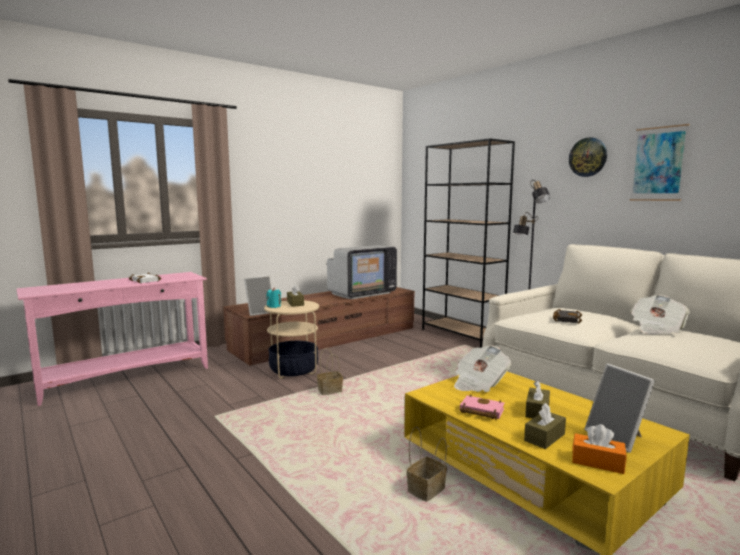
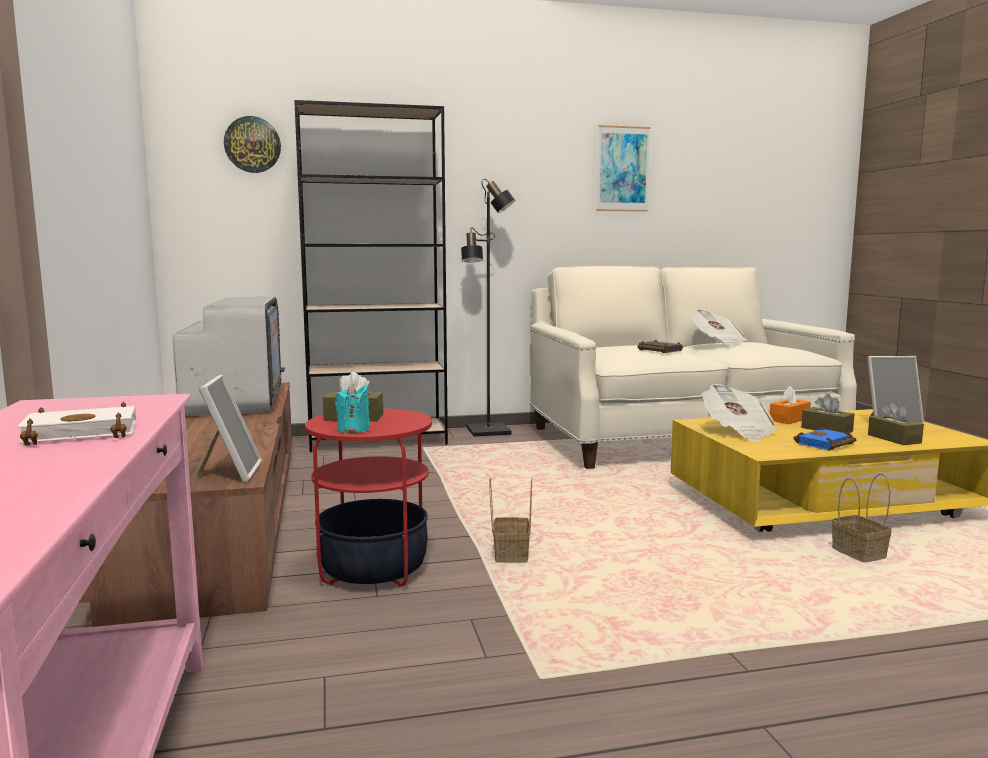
camera: 65 degrees left, 0 degrees up
beige side table [264,301,319,379] -> red side table [305,408,432,587]
pink book [460,395,505,420] -> blue book [794,427,856,451]
wall clock [569,137,607,177] -> wall clock moved to [224,116,281,173]
orange tissue box [572,424,626,474] -> orange tissue box moved to [770,386,811,424]

